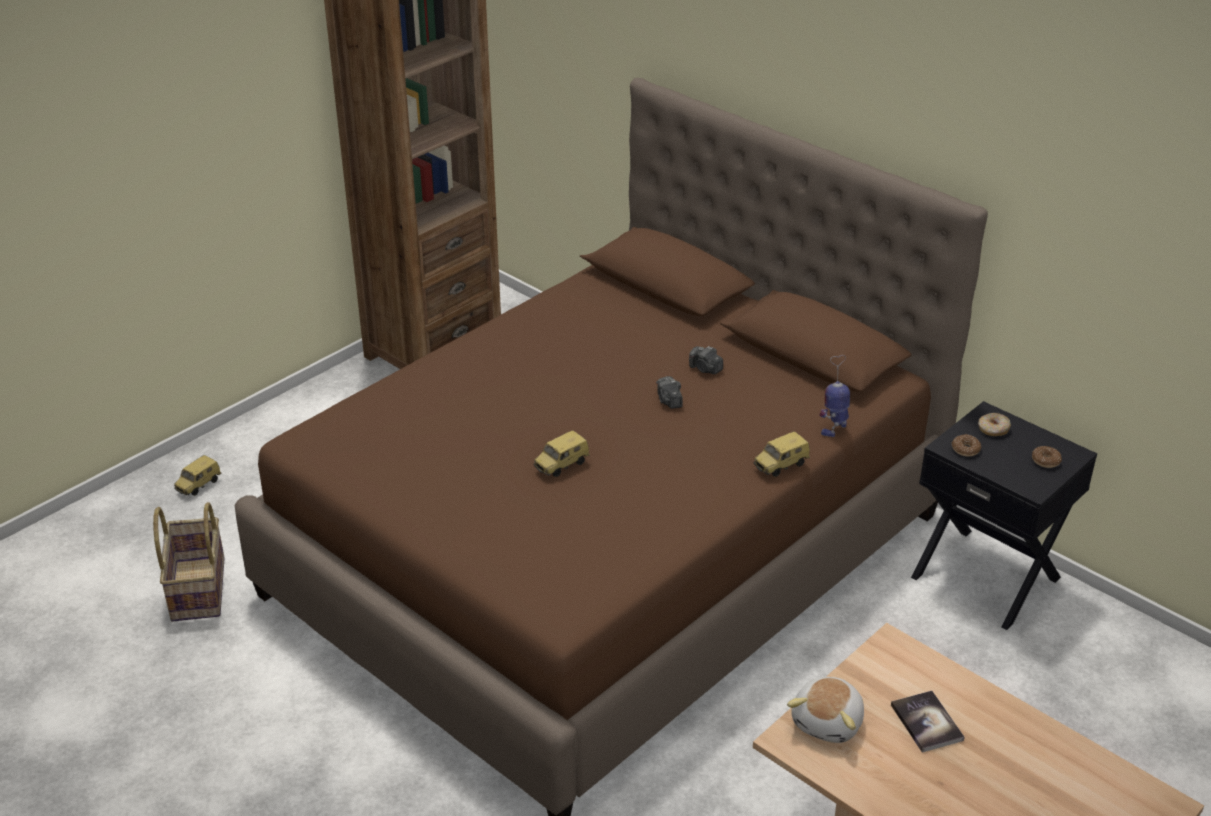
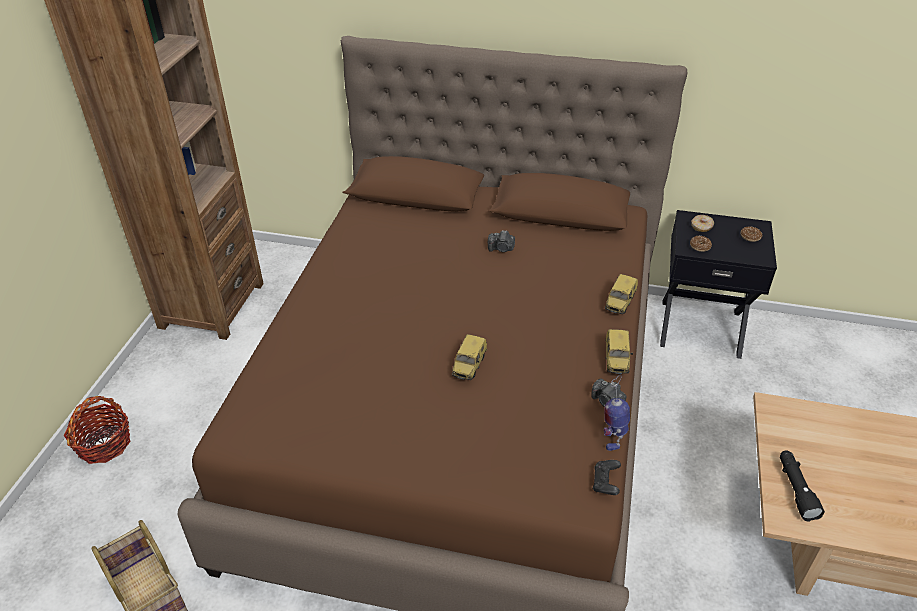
camera: 30 degrees left, 5 degrees up
toy car [174,455,222,496] -> toy car moved to [605,329,633,374]
camera [656,376,683,409] -> camera moved to [591,379,626,407]
plush toy [787,677,864,743] -> black flashlight [780,450,825,522]
toy robot [819,355,850,437] -> toy robot moved to [604,375,630,451]
book [891,691,965,753] -> none
none -> basket [64,396,131,464]
none -> black game controller [593,460,621,495]

